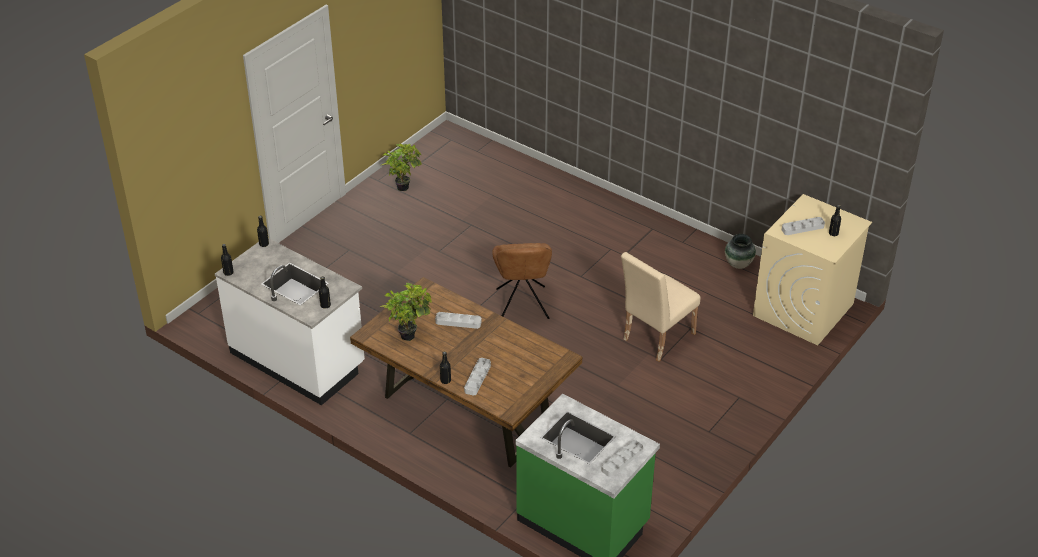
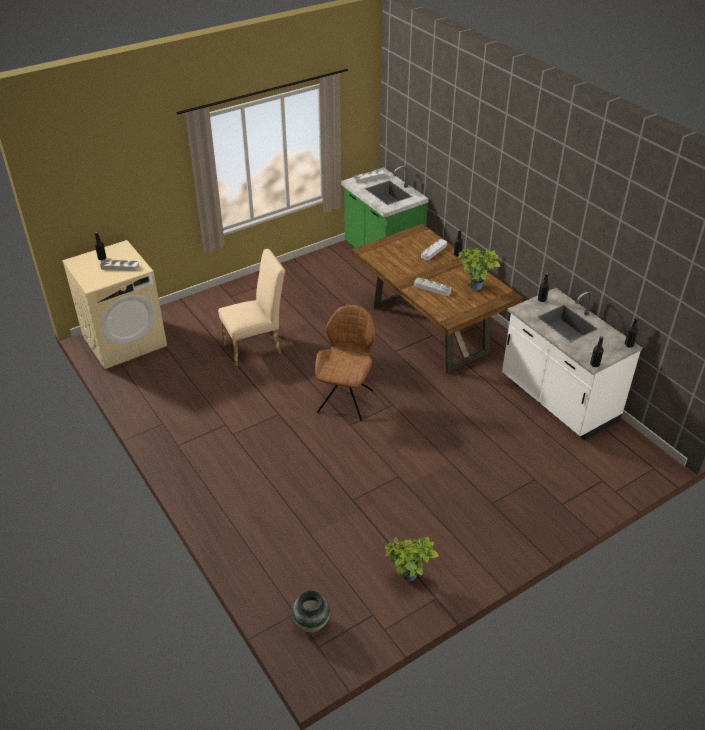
camera: 160 degrees left, 0 degrees up
vase [725,234,756,269] -> vase moved to [292,590,330,632]

